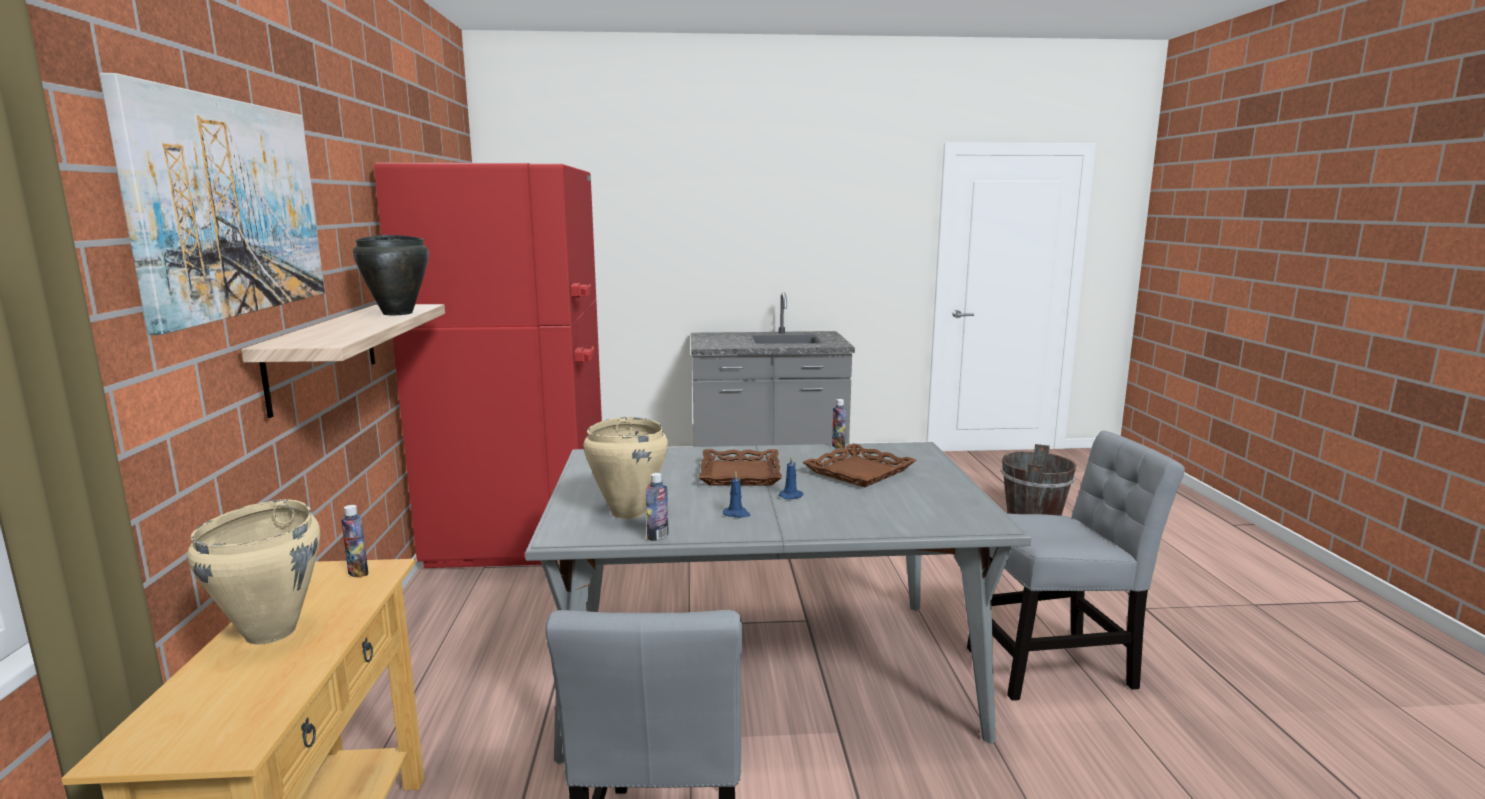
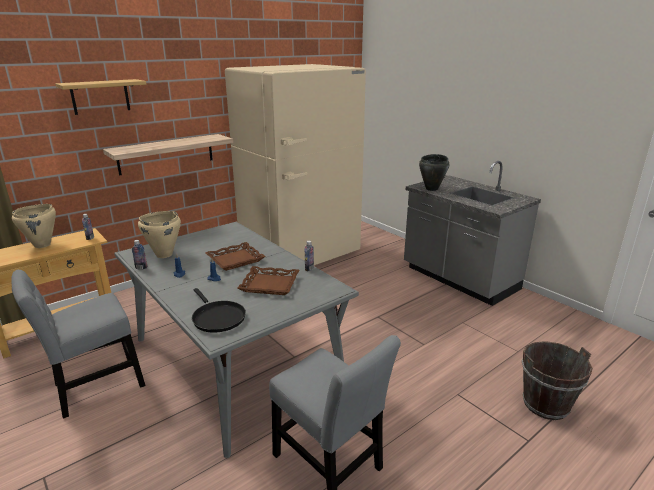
camera: 55 degrees right, 10 degrees up
picture [100,73,325,335] -> shelf [55,79,146,115]
black cooking pot [353,235,429,315] -> black cooking pot moved to [419,154,450,191]
red fridge [374,163,602,568] -> beige fridge [225,64,366,265]
none -> black frying pan [192,288,246,332]

